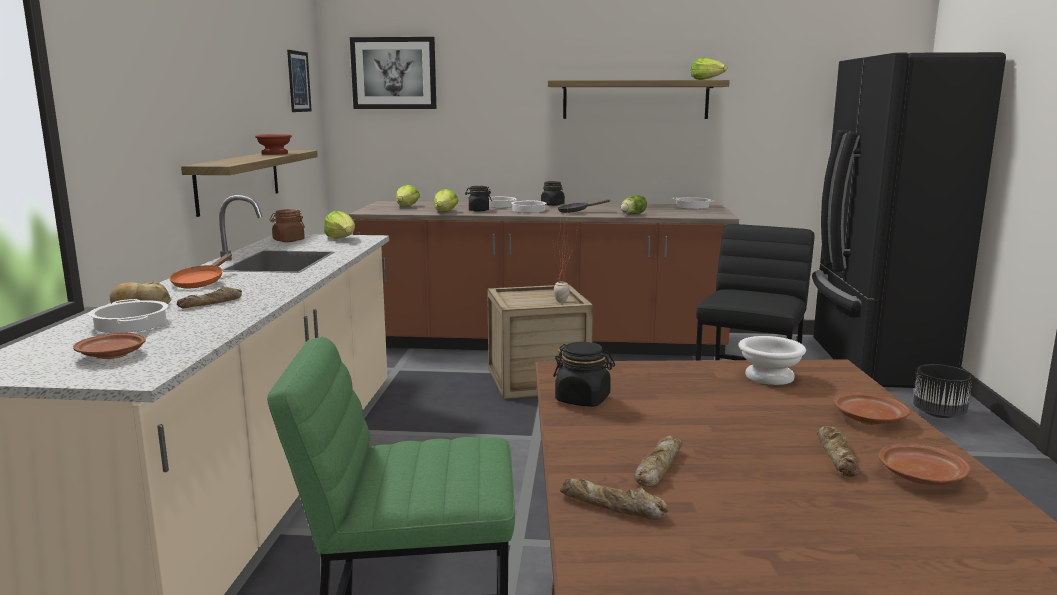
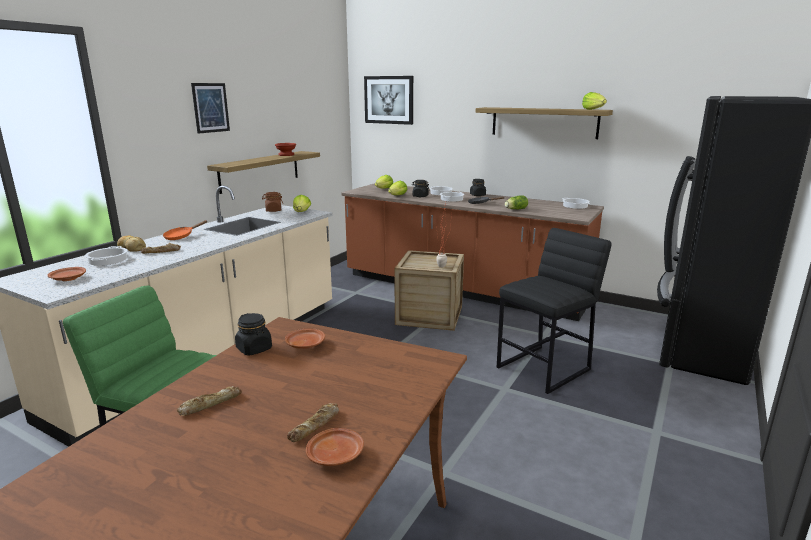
camera: 25 degrees right, 5 degrees up
picture [287,50,312,112] -> picture moved to [191,83,230,134]
bread [560,478,669,520] -> none
white bowl [739,336,806,385] -> none
brown plate [833,392,910,425] -> brown plate moved to [285,328,325,349]
black planter [913,364,973,418] -> none

